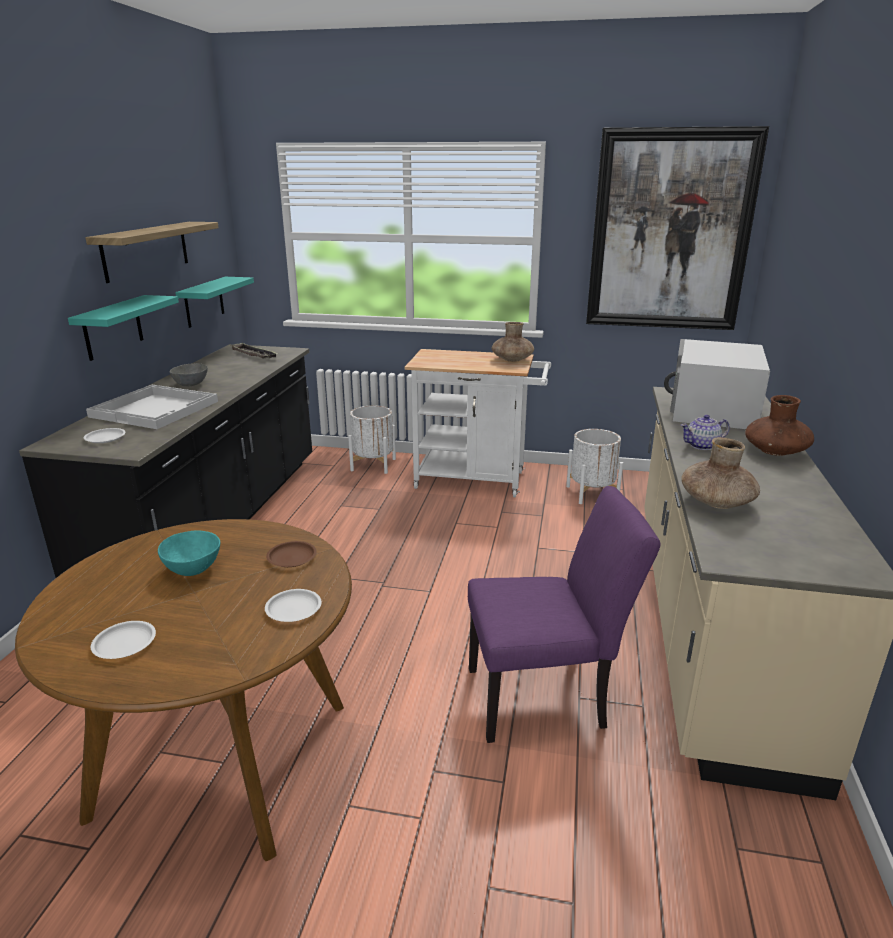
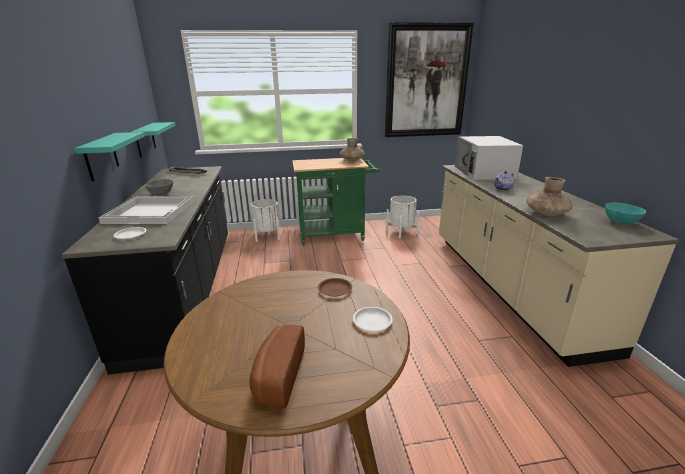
camera: 20 degrees left, 0 degrees up
shelf [85,222,219,283] -> none
white plate [91,621,156,659] -> bread [249,325,305,408]
turquoise bowl [158,530,220,576] -> turquoise bowl moved to [605,203,646,224]
white cart [405,349,551,497] -> green cart [292,158,379,246]
purple chair [468,486,661,743] -> none
brown vase [745,395,814,456] -> none

